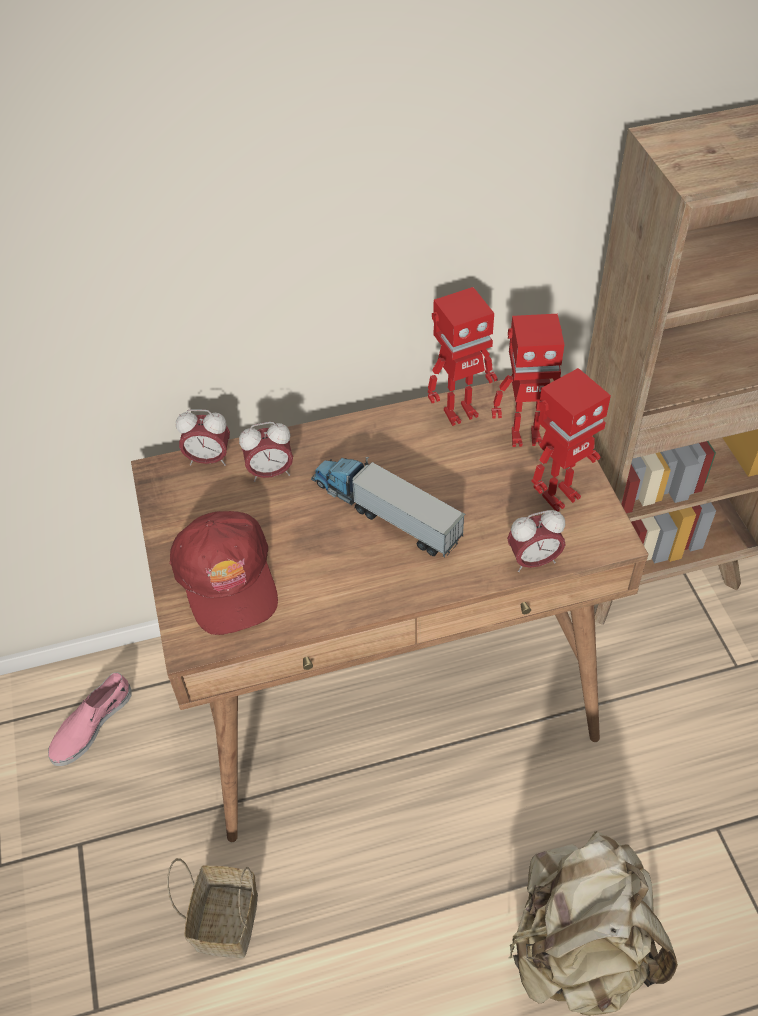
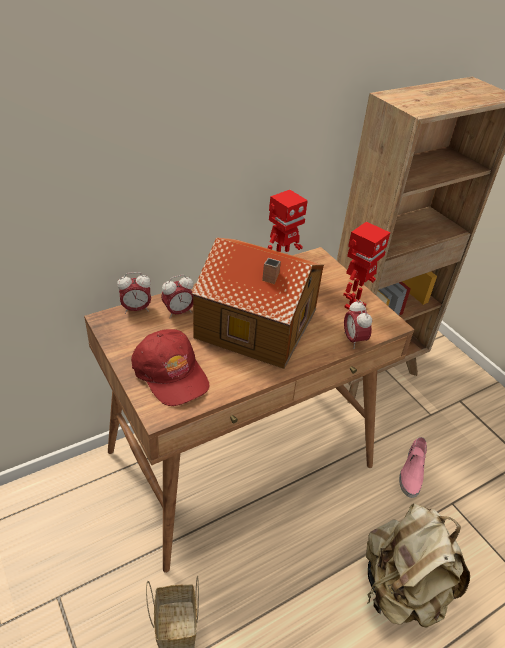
camera: 20 degrees left, 10 degrees down
pink shoe [48,672,132,766] -> pink shoe moved to [399,437,427,498]
toy truck [311,457,466,557] -> toy house [192,237,324,369]
toy robot [492,314,565,447] -> none
alarm clock [507,510,565,572] -> alarm clock turned 105 degrees clockwise [344,300,372,349]

